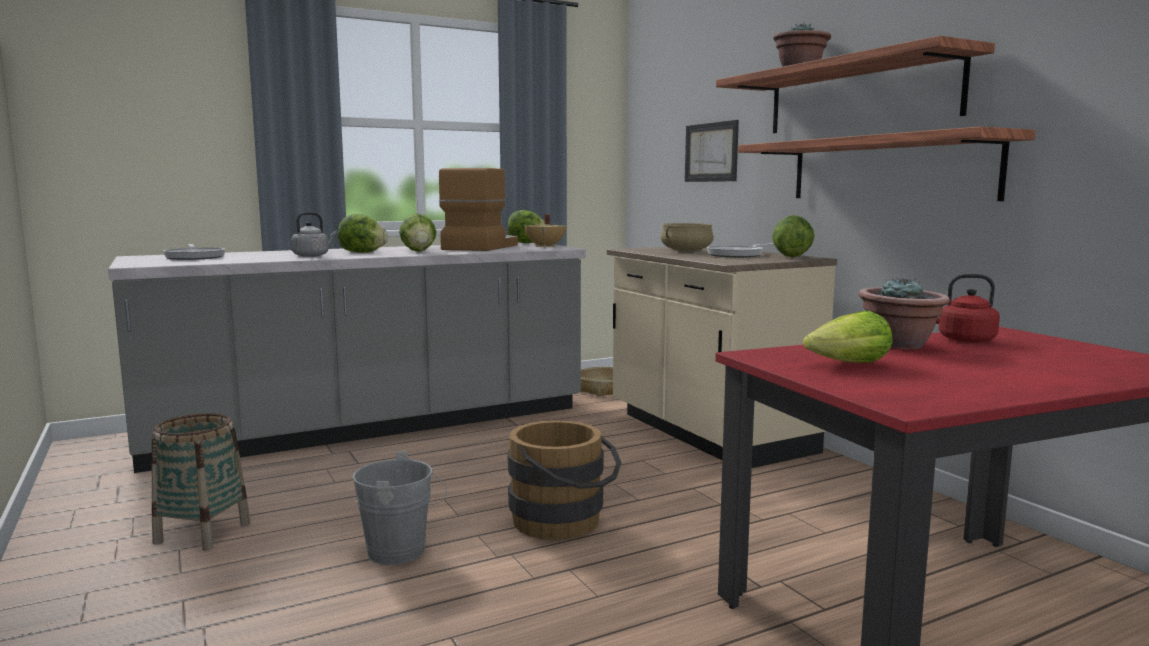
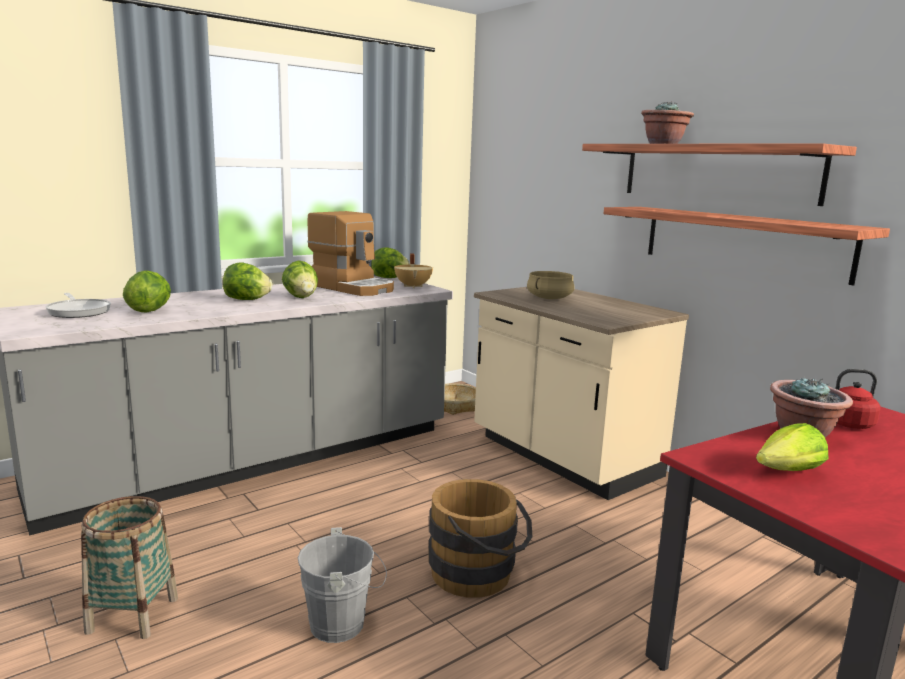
camera: 10 degrees left, 5 degrees up
grey kettle [291,212,337,257] -> none
coffee machine [439,168,518,251] -> coffee machine turned 120 degrees clockwise [308,211,394,296]
picture [685,120,739,182] -> none
frying pan [707,244,774,257] -> none
lettuce [772,215,815,257] -> lettuce moved to [123,270,171,312]

